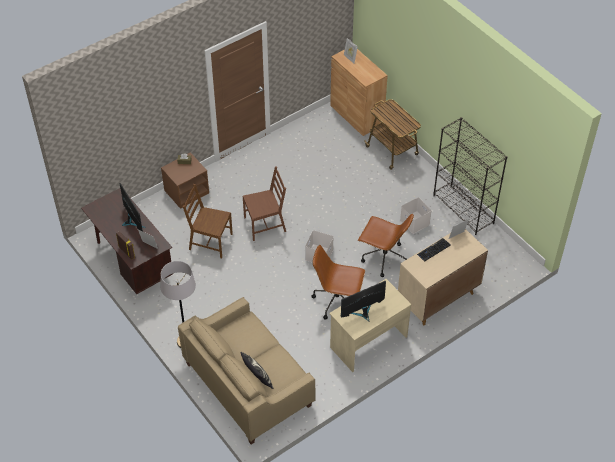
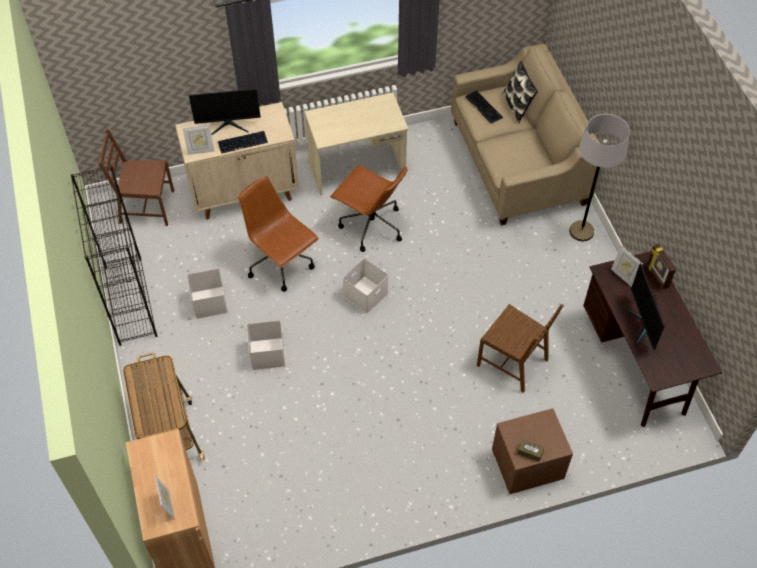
camera: 160 degrees left, 5 degrees up
brown chair [243,166,286,241] -> brown chair moved to [98,129,174,226]
monitor [341,280,386,321] -> monitor moved to [189,89,261,135]
none -> white storage box [247,320,286,371]
none -> keyboard [465,90,503,123]

